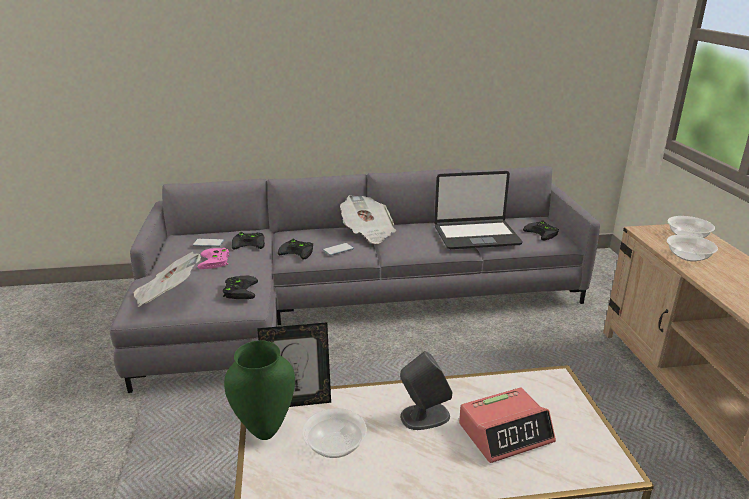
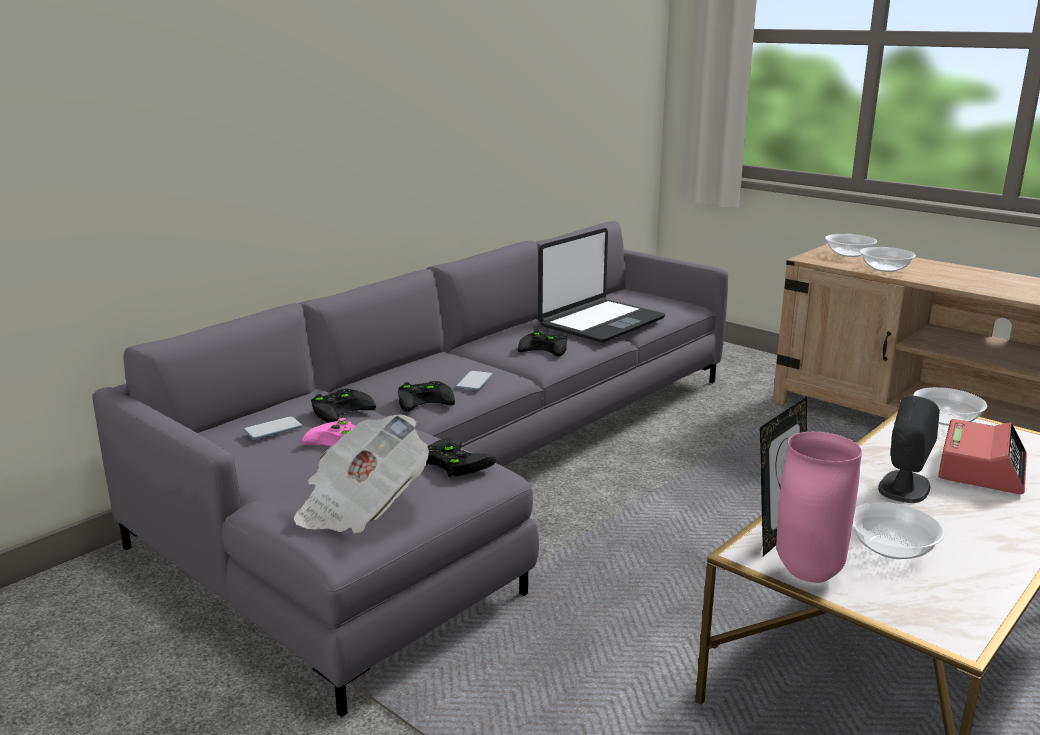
camera: 40 degrees left, 5 degrees down
green vase [224,341,295,440] -> pink vase [776,432,862,583]
newspaper [340,195,396,244] -> none
black game controller [523,221,559,240] -> black game controller moved to [518,330,568,356]
none -> bowl [913,387,987,426]

